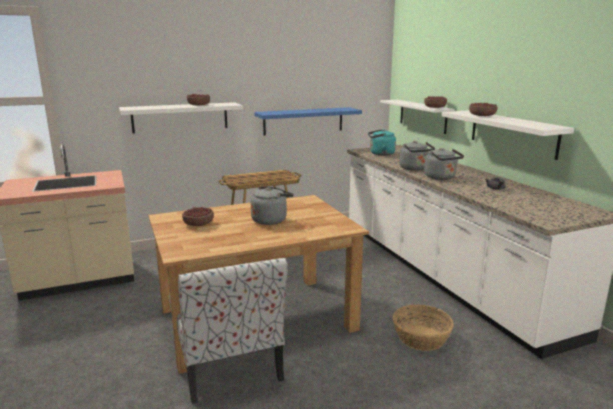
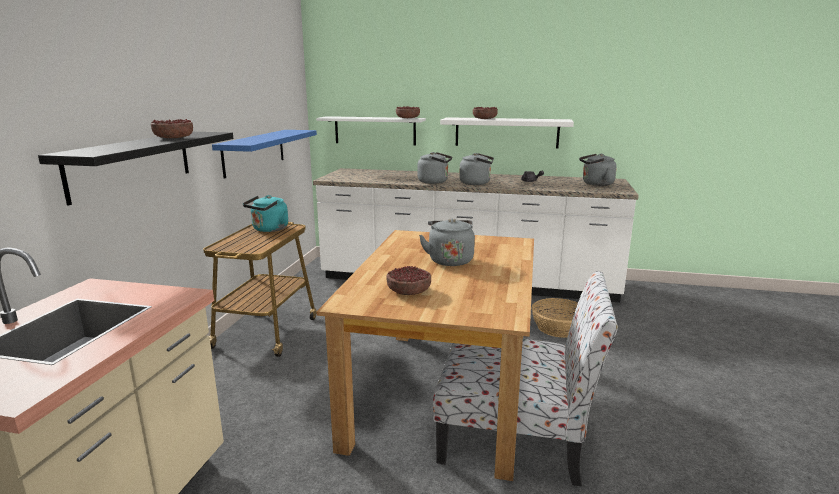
camera: 55 degrees left, 0 degrees up
white shelf [119,102,243,134] -> black shelf [38,132,233,206]
turquoise kettle [368,129,396,156] -> turquoise kettle moved to [243,195,288,232]
none -> grey kettle [579,154,617,186]

